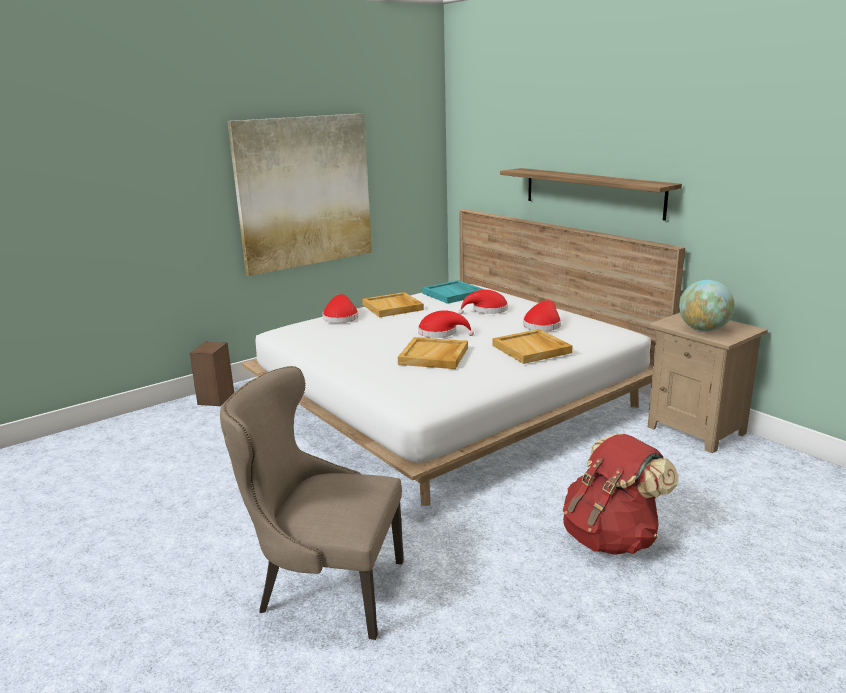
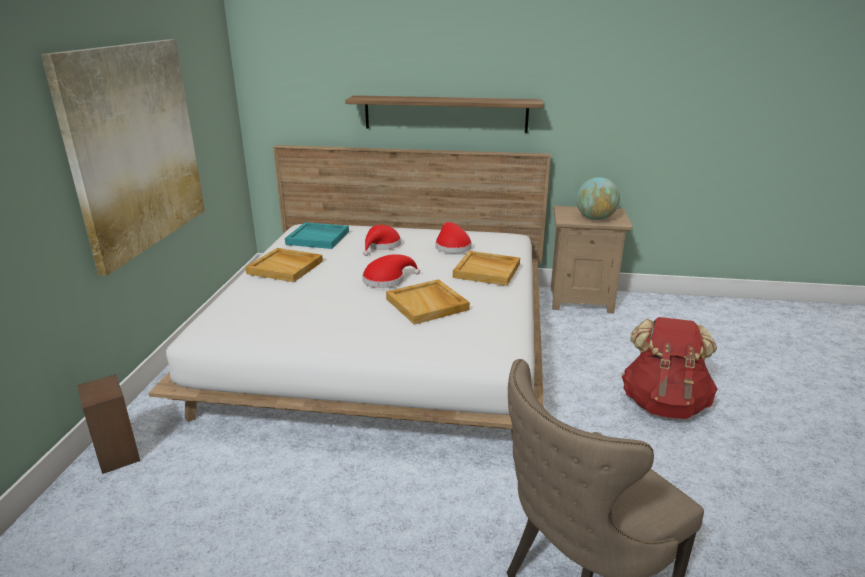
camera: 45 degrees left, 5 degrees up
red hat [323,294,358,323] -> none

